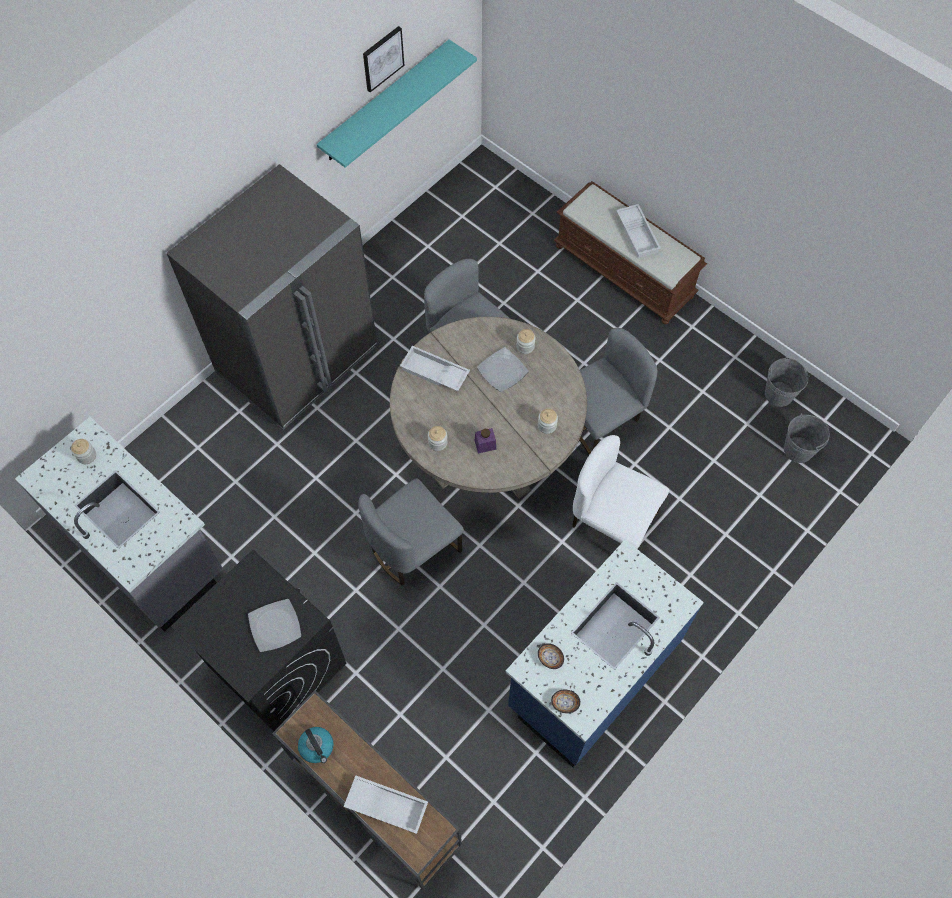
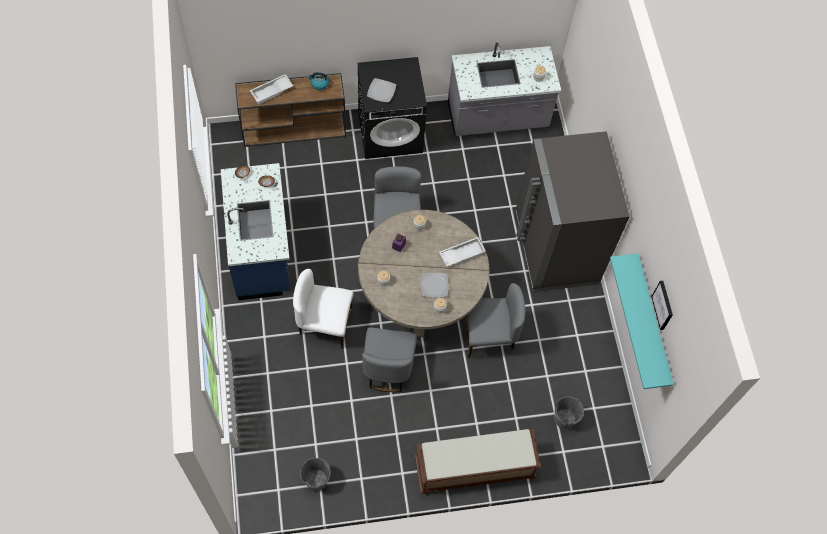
camera: 125 degrees right, 0 degrees up
white chair [572,435,669,549] -> white chair turned 150 degrees counterclockwise [293,269,353,349]
white tray [616,204,661,258] -> none
grey bucket [784,413,829,463] -> grey bucket moved to [554,397,584,429]

